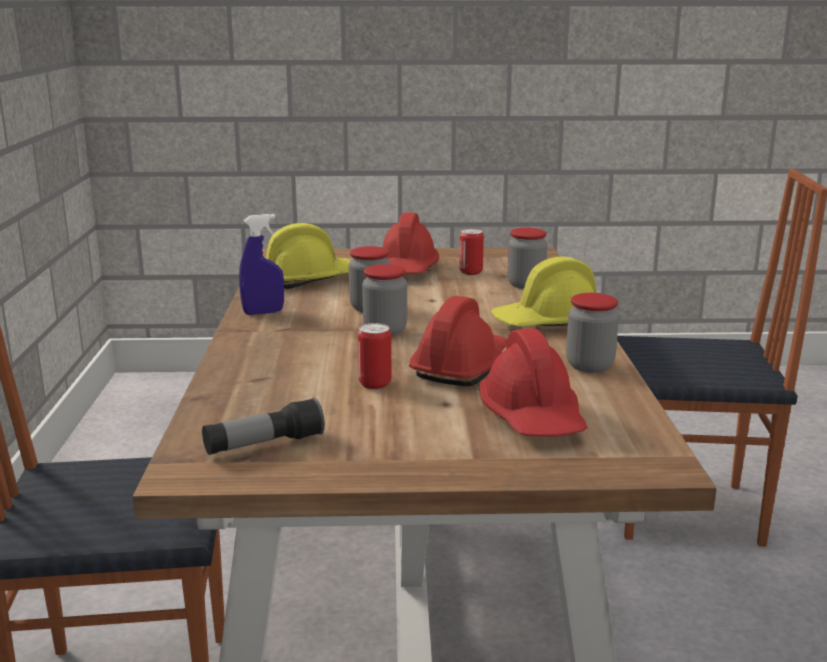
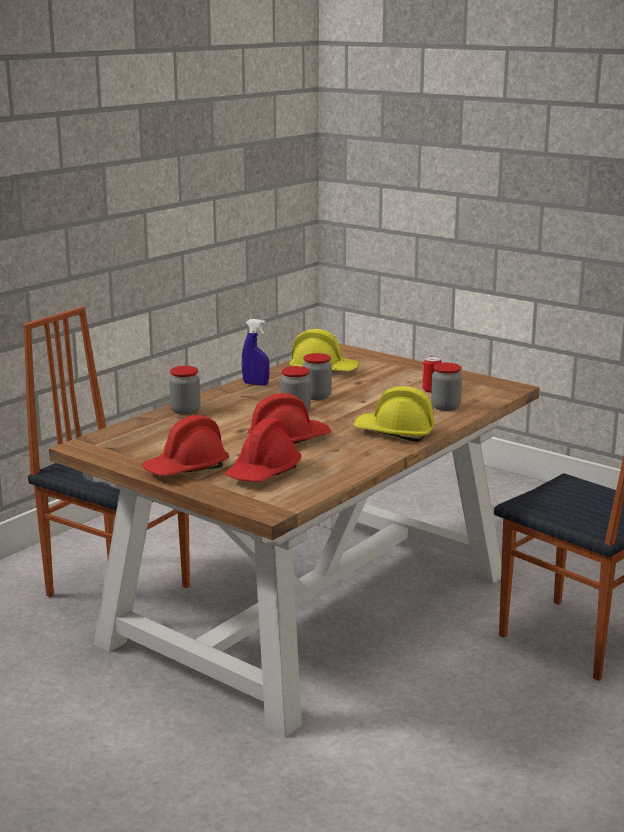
camera: 40 degrees right, 0 degrees up
flashlight [202,398,325,455] -> none
can [358,323,392,389] -> none
red hard hat [382,212,439,274] -> red hard hat moved to [142,415,229,476]
jar [566,293,619,373] -> jar moved to [169,366,200,415]

